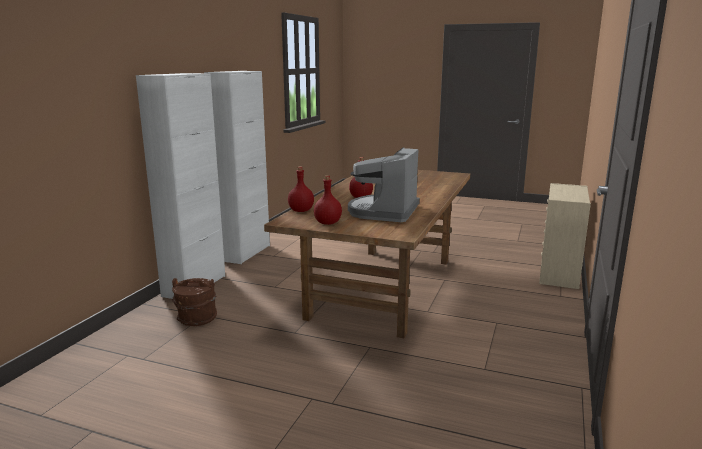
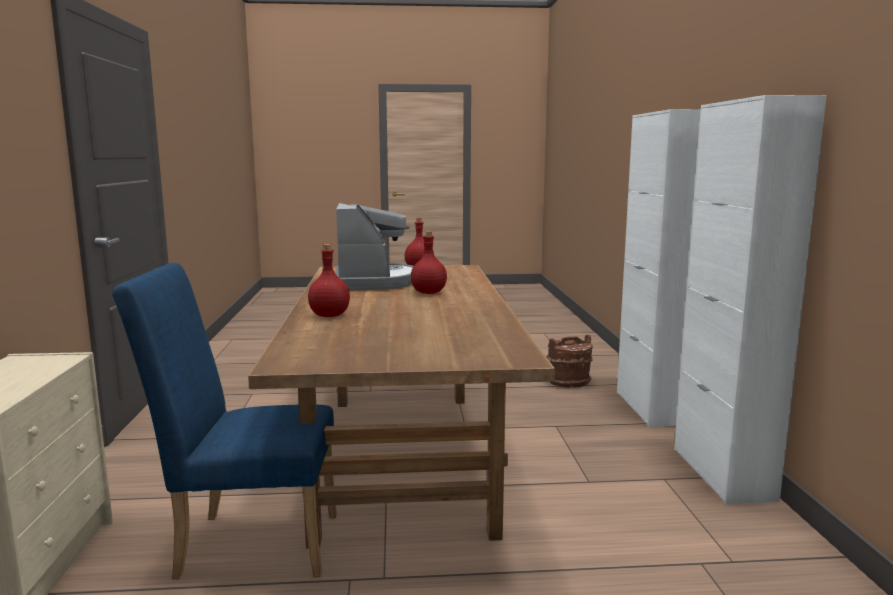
camera: 155 degrees right, 5 degrees down
red bottle [288,166,314,212] -> red bottle moved to [308,244,350,317]
none -> blue chair [112,263,337,579]

